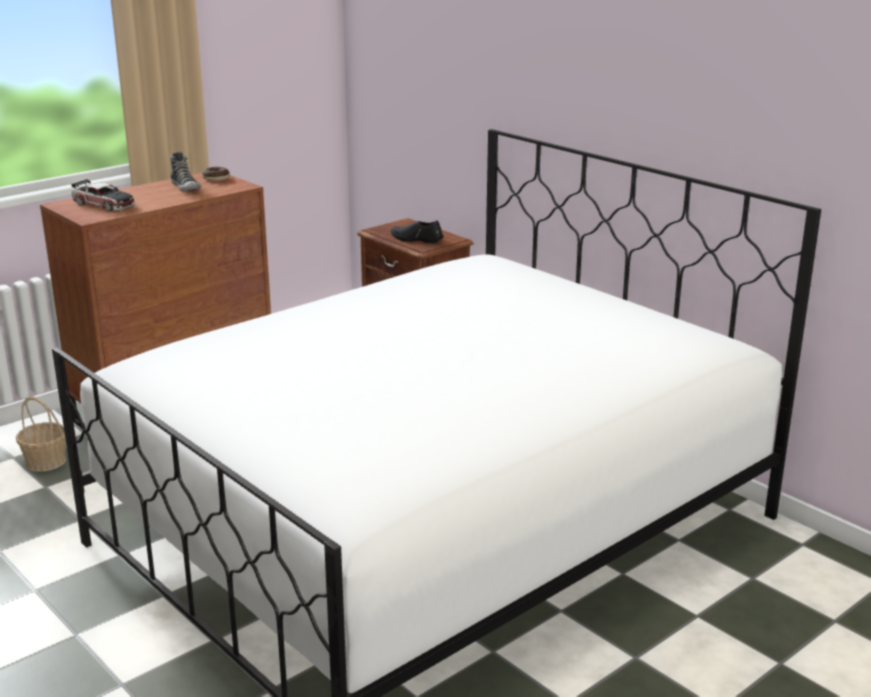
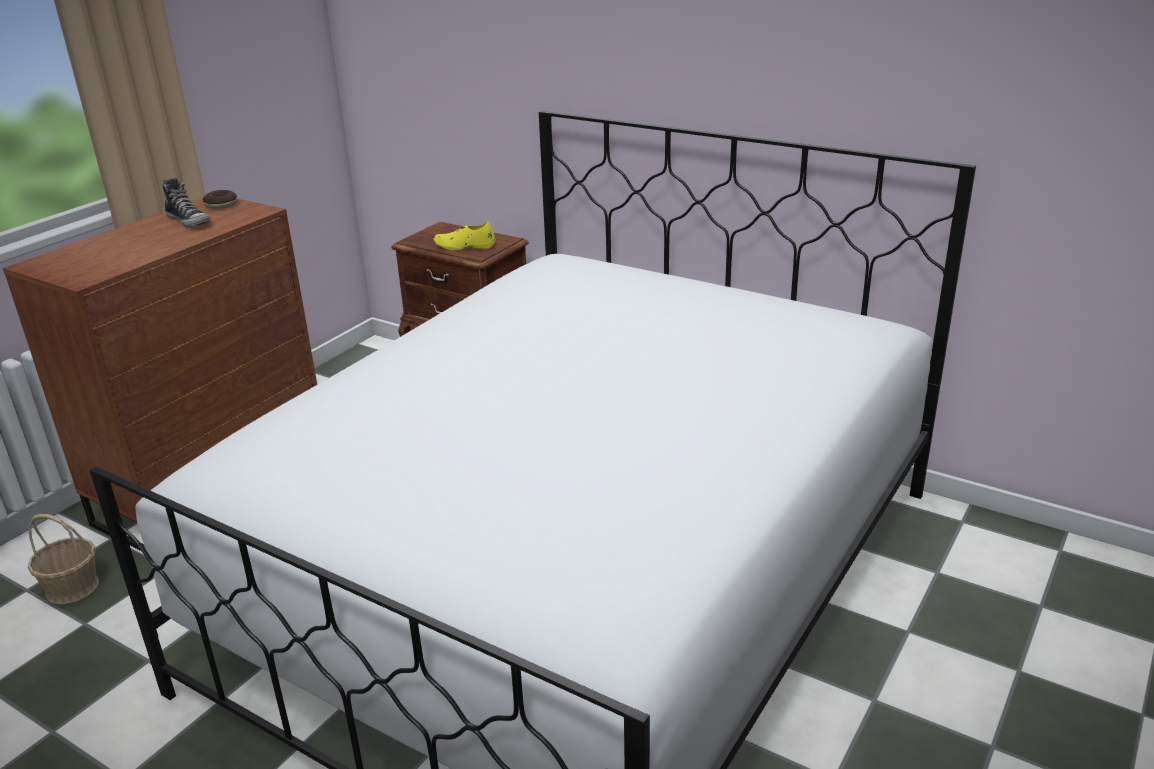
camera: 15 degrees left, 5 degrees up
toy car [71,179,136,211] -> none
black shoe [391,220,443,243] -> yellow shoe [434,222,496,250]

